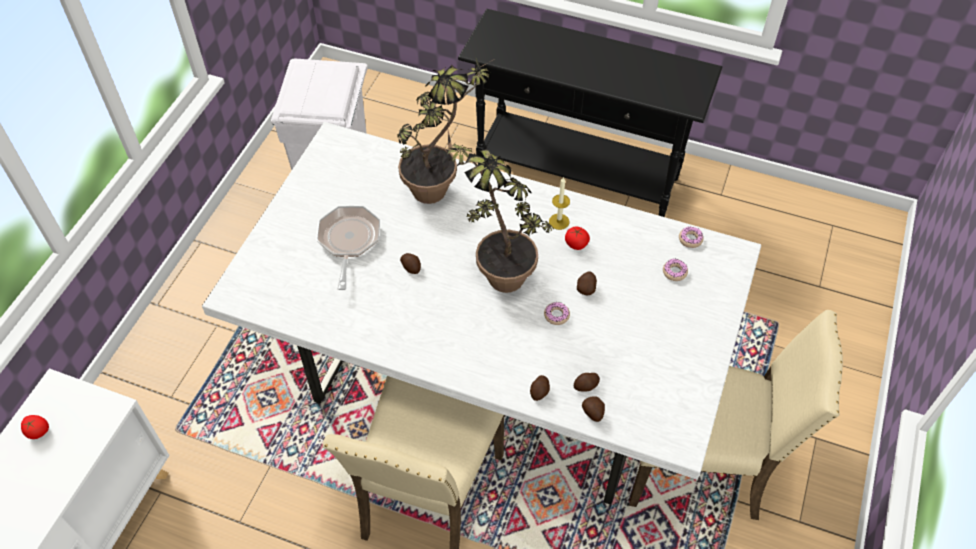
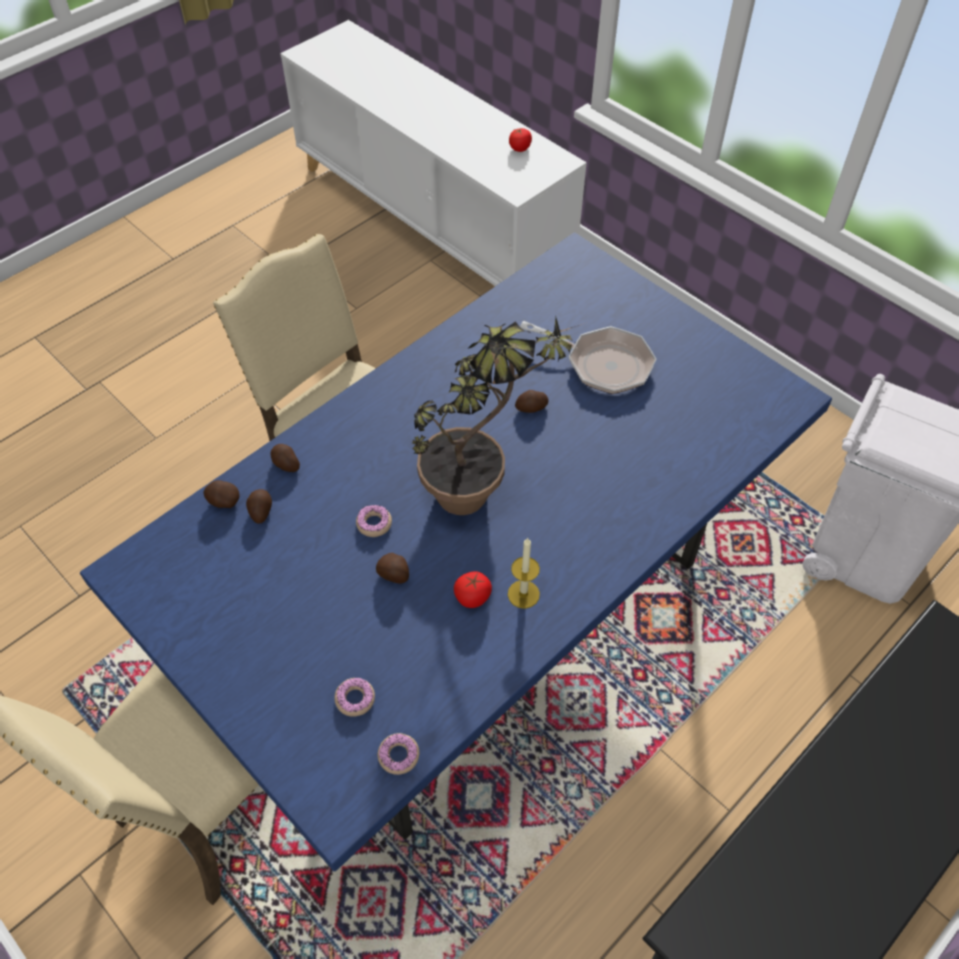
camera: 115 degrees right, 0 degrees up
white dining table [202,122,761,505] -> blue dining table [80,232,832,871]
potted plant [397,58,493,204] -> none

